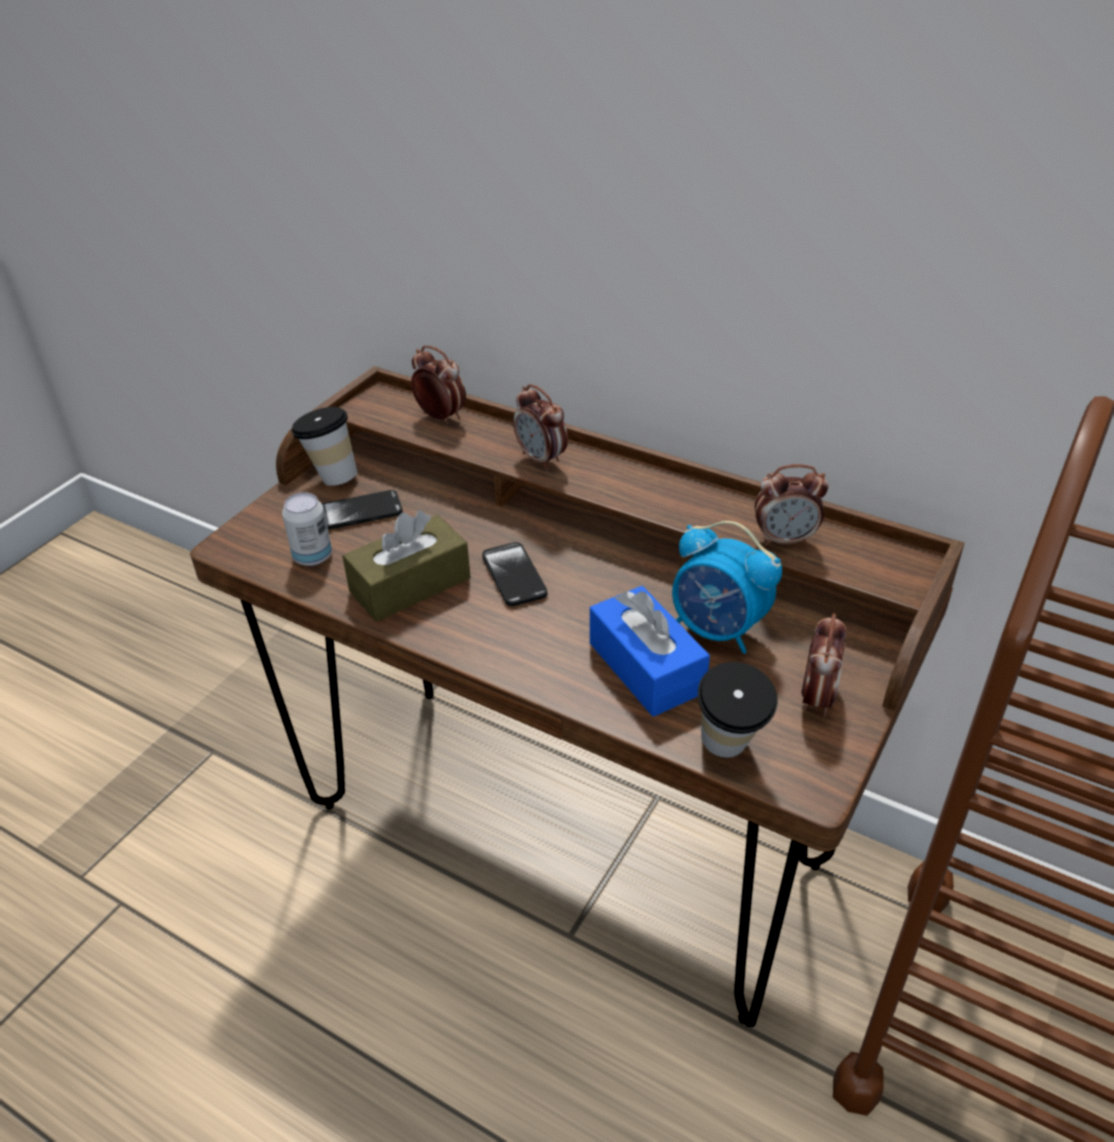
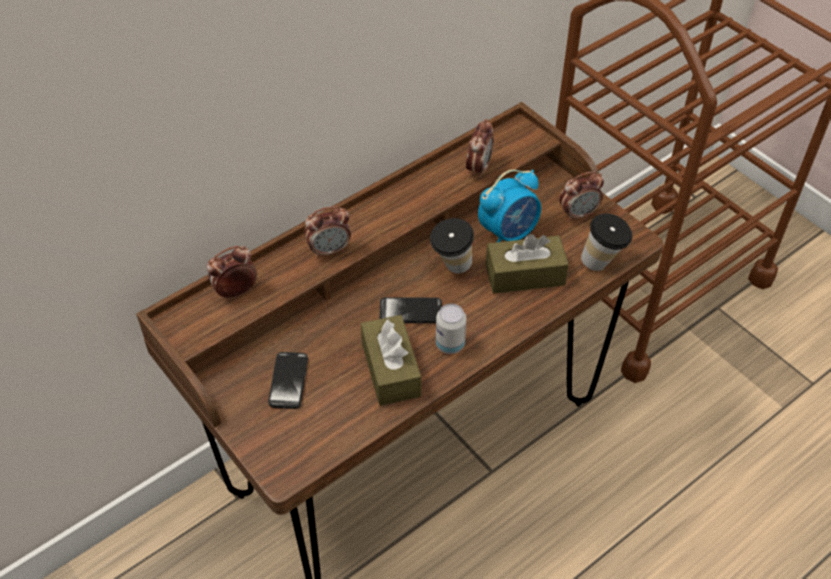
camera: 70 degrees left, 10 degrees up
can [282,492,332,566] -> can moved to [436,304,466,354]
cup [291,407,357,486] -> cup moved to [430,218,474,273]
blue tissue box [590,586,710,717] -> brown tissue box [485,234,569,294]
alarm clock [802,613,846,717] -> alarm clock turned 120 degrees clockwise [559,172,604,221]

